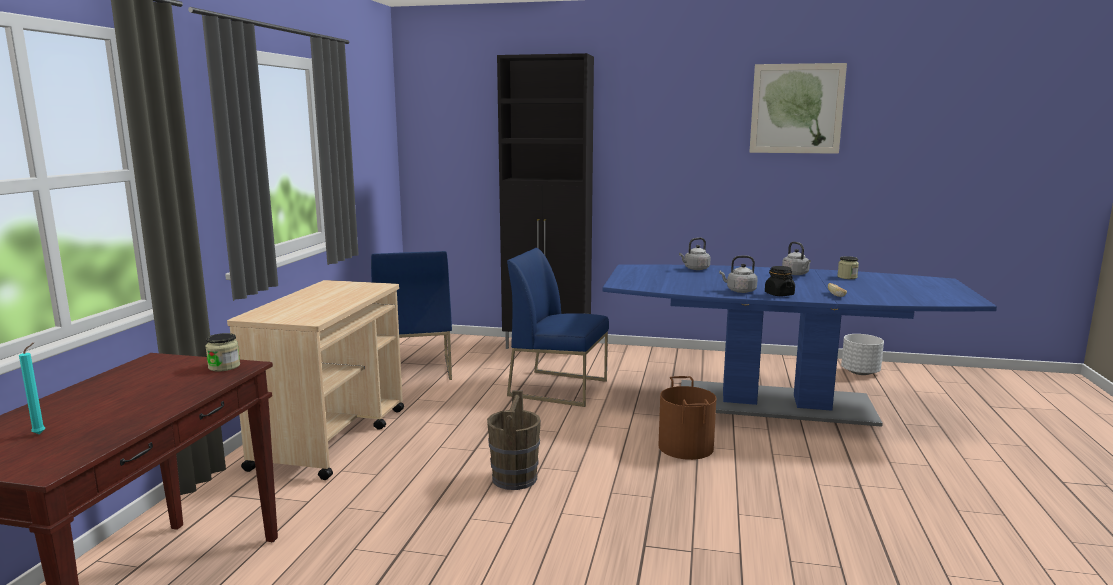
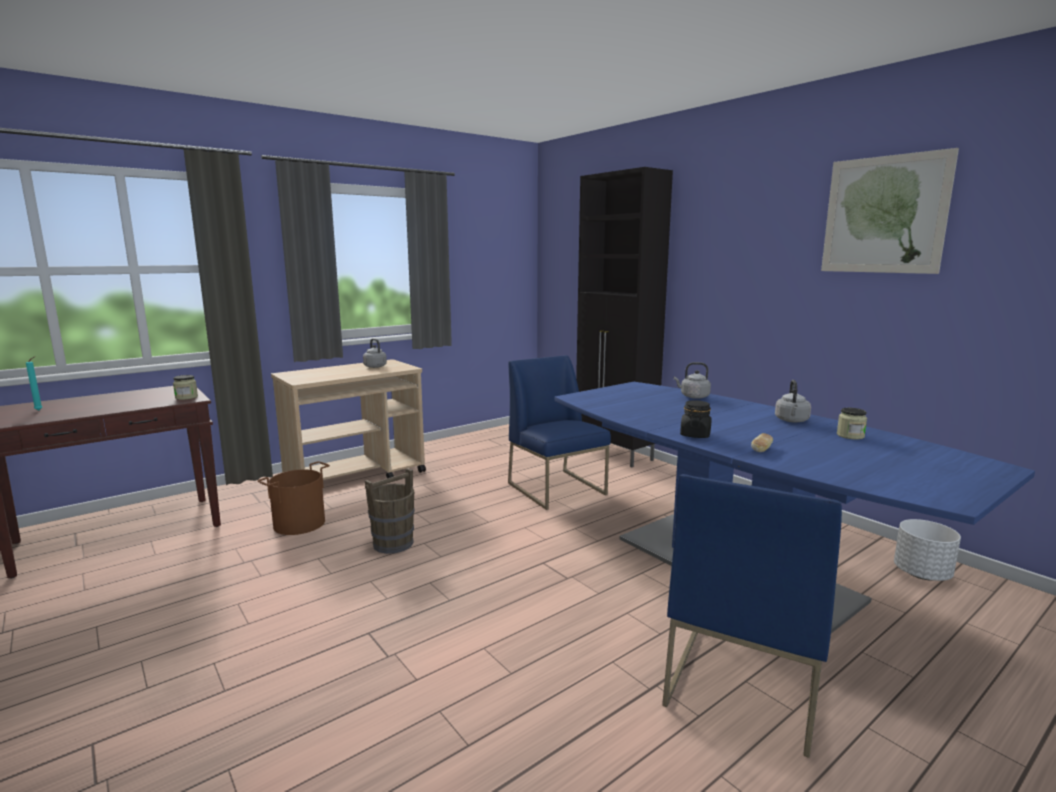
camera: 40 degrees right, 0 degrees up
blue chair [371,251,452,380] -> blue chair moved to [662,474,842,758]
brown bucket [658,376,716,460] -> brown bucket moved to [258,461,330,535]
grey kettle [719,256,758,293] -> grey kettle moved to [363,338,387,368]

